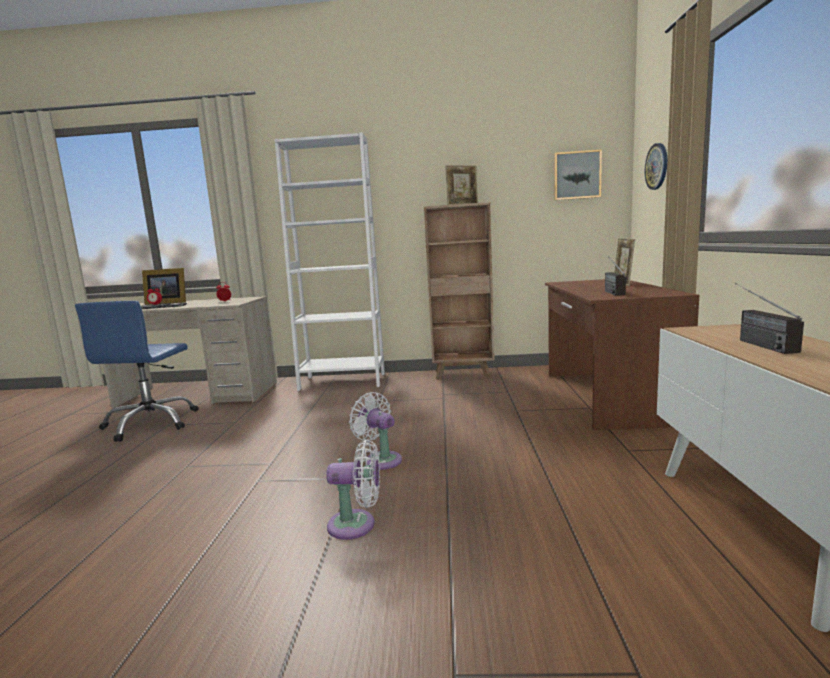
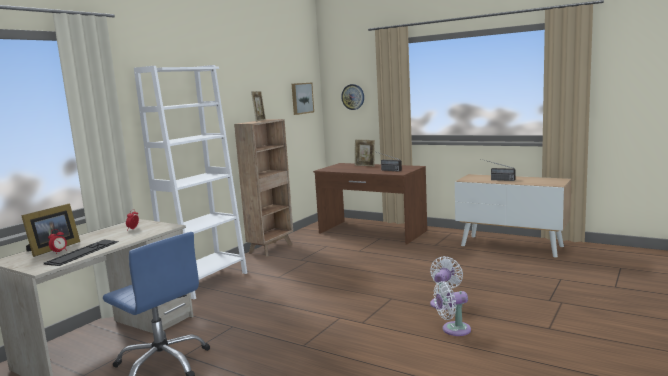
camera: 60 degrees left, 0 degrees up
white fan [349,392,402,470] -> white fan moved to [434,281,471,336]

